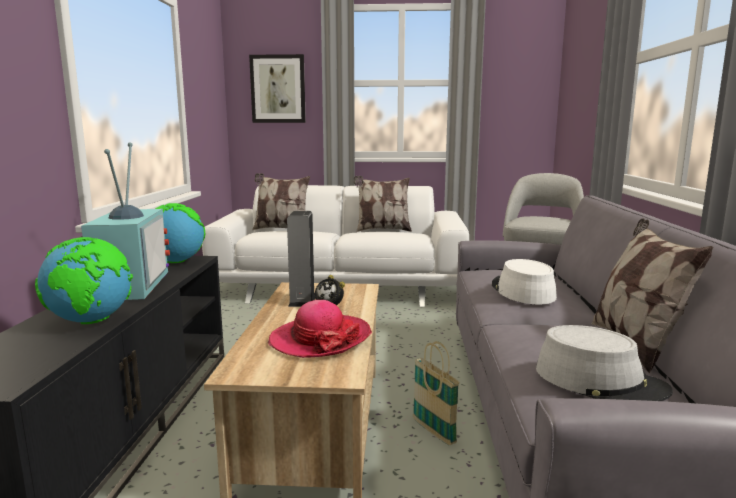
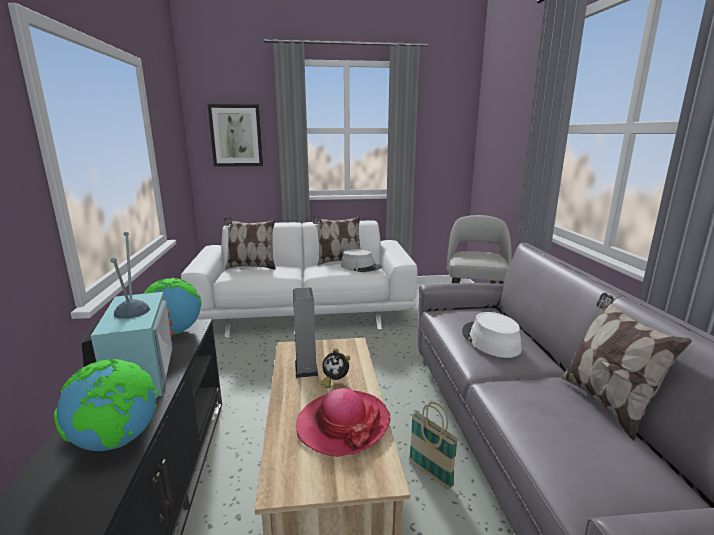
camera: 10 degrees left, 5 degrees up
grey hat [536,325,673,401] -> grey hat moved to [341,249,382,272]

